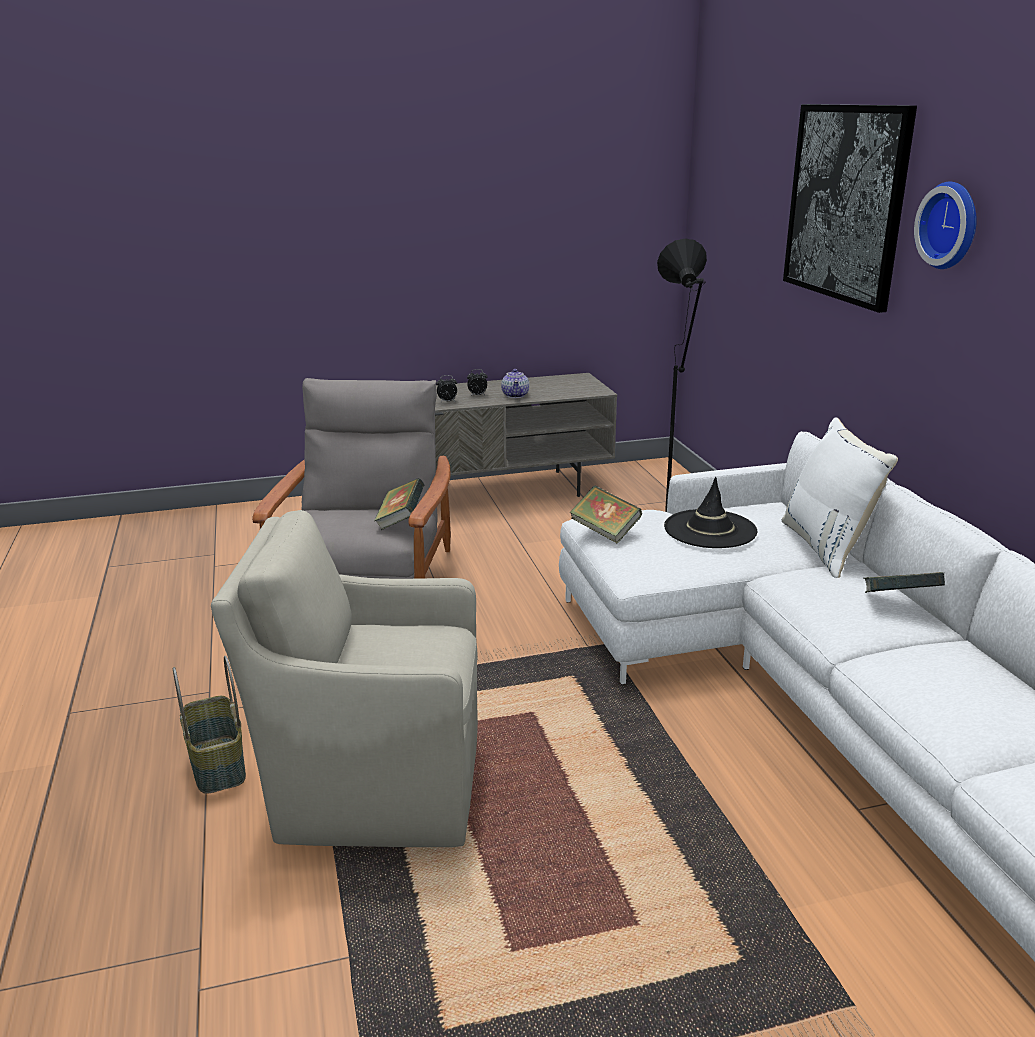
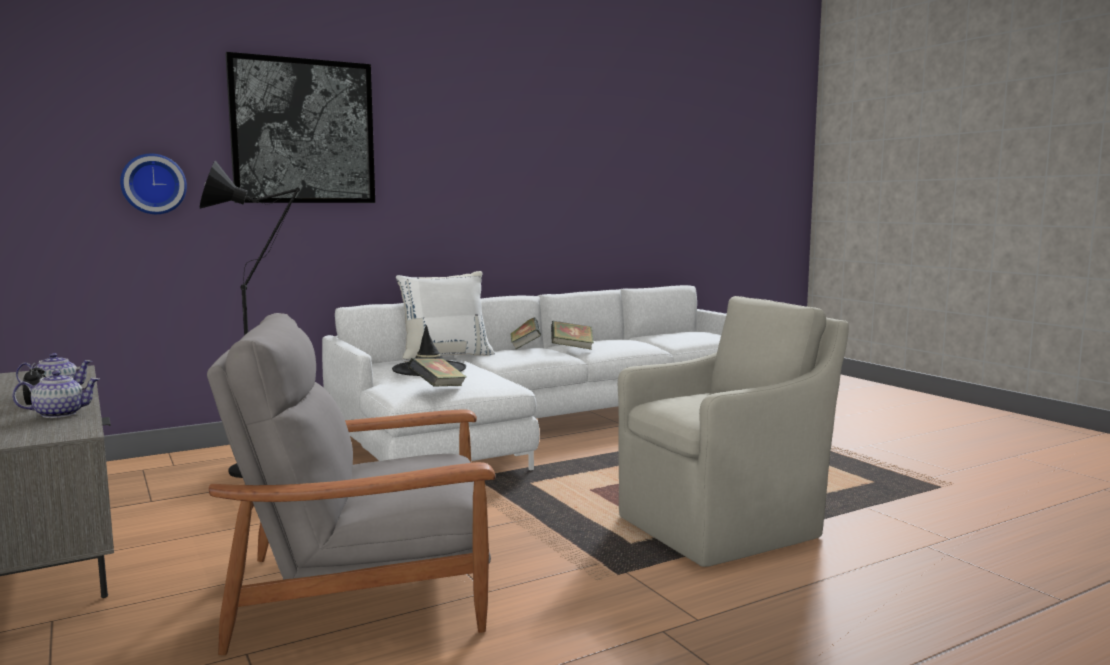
camera: 105 degrees left, 15 degrees down
basket [173,656,246,794] -> none
beige armchair [211,510,478,847] -> beige armchair turned 105 degrees counterclockwise [618,296,849,567]
book [374,478,424,530] -> book moved to [551,321,594,350]
alarm clock [436,375,457,402] -> teapot [12,370,100,418]
wall clock [914,181,977,269] -> wall clock moved to [120,154,187,214]

